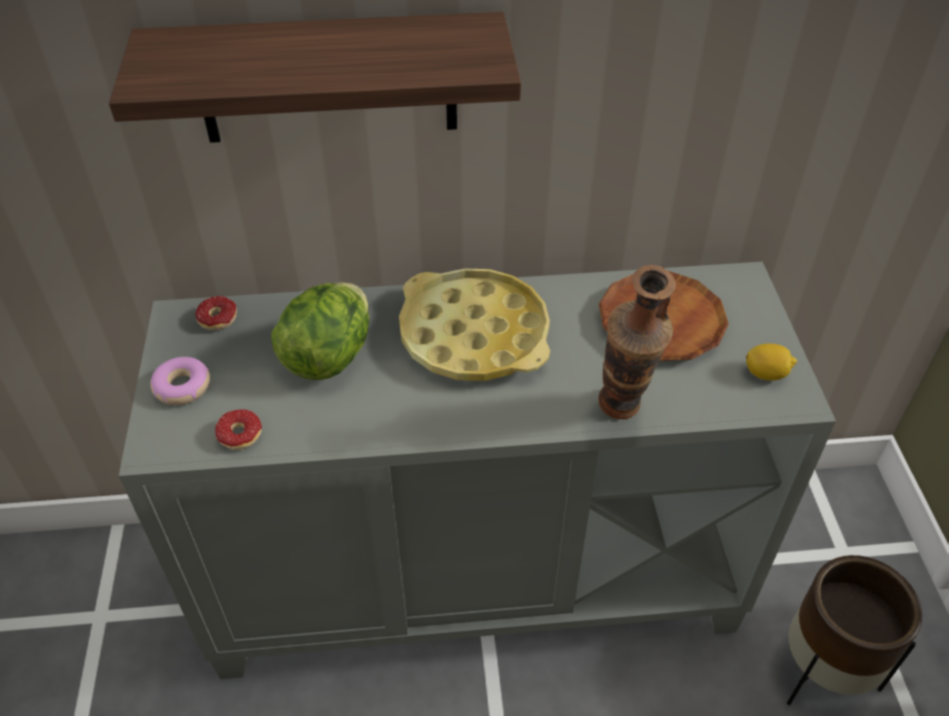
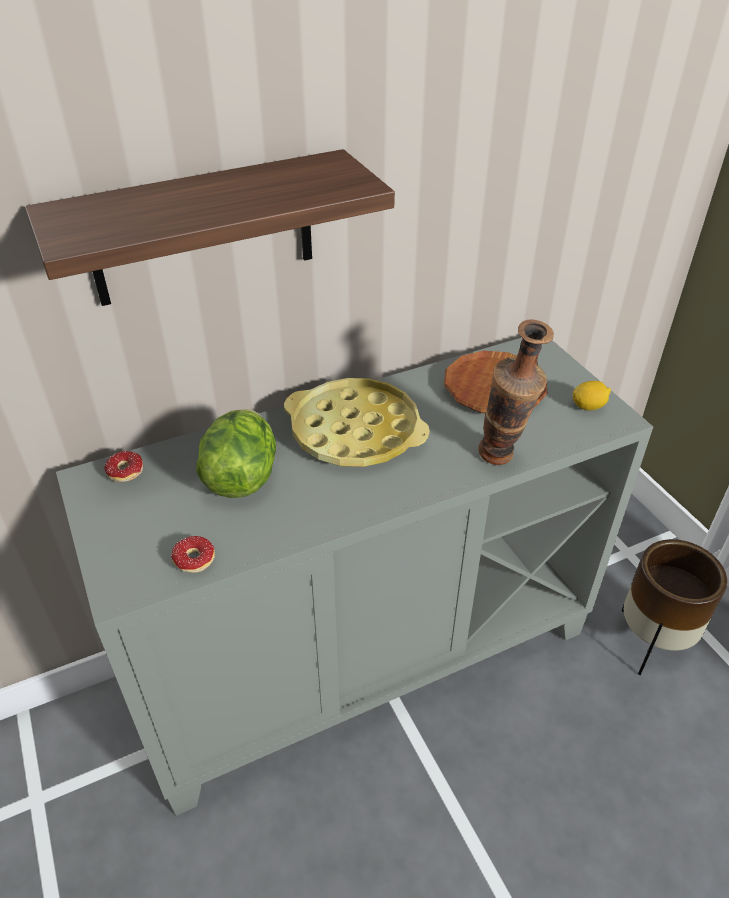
camera: 20 degrees left, 5 degrees down
donut [150,357,210,405] -> none

